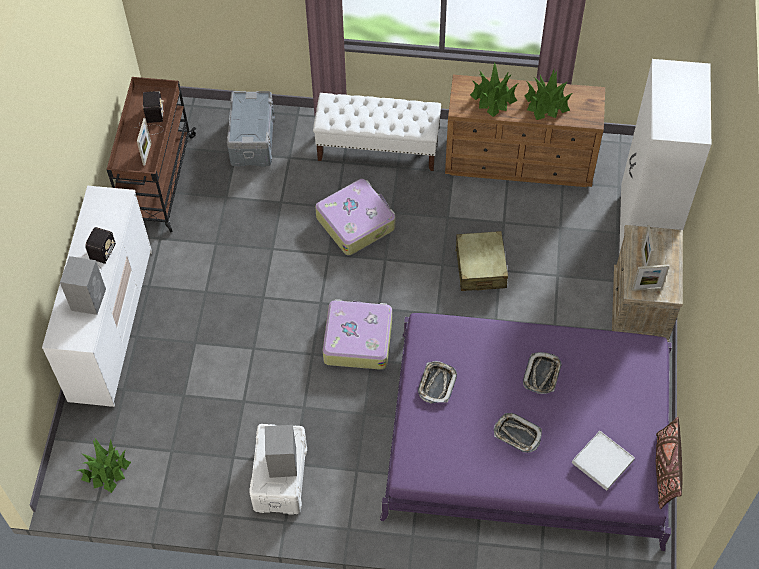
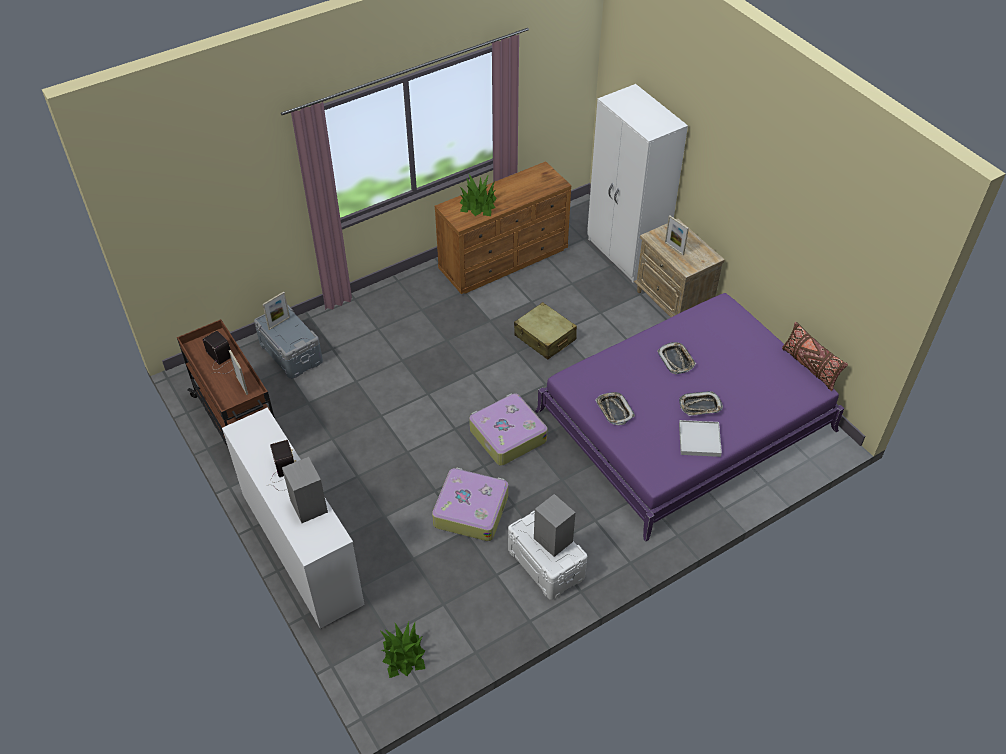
camera: 40 degrees left, 10 degrees down
white bench [313,93,441,171] -> none
suitcase [315,179,395,255] -> suitcase moved to [432,467,508,541]
potted plant [524,70,573,120] -> none
white tray [572,431,635,491] -> white tray moved to [679,420,722,457]
picture frame [632,265,669,291] -> picture frame moved to [263,292,290,330]

